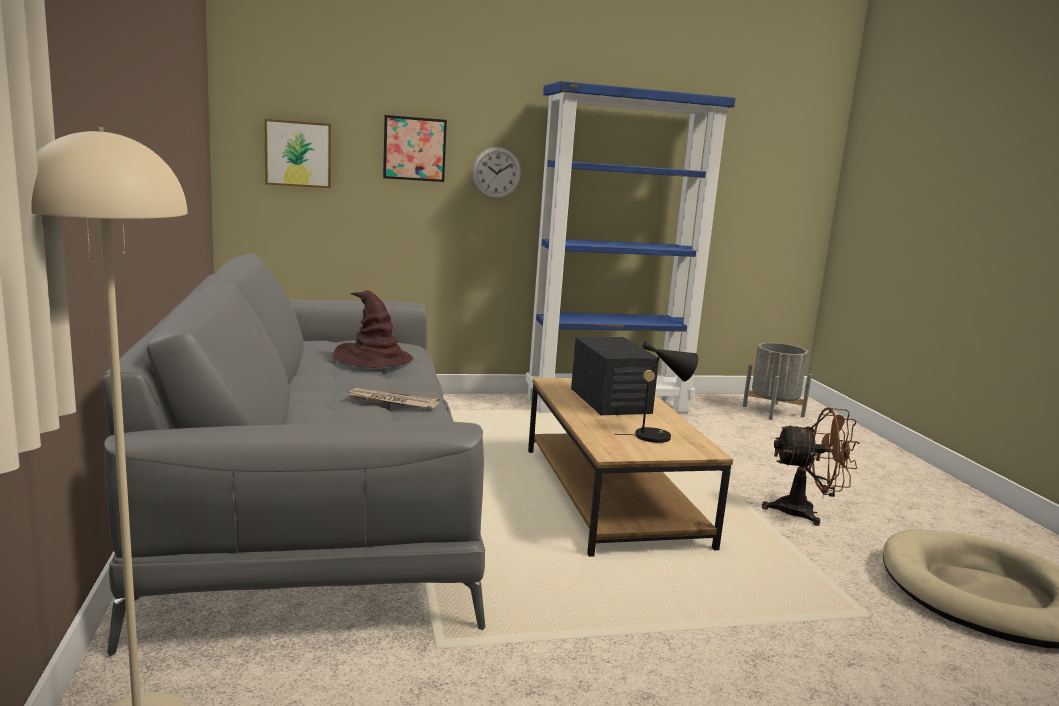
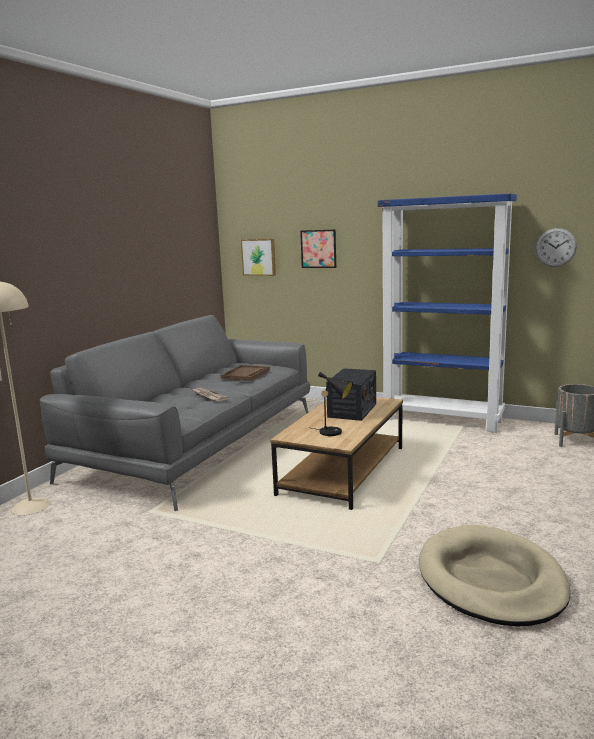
camera: 40 degrees right, 0 degrees up
brown hat [333,290,413,368] -> brown tray [221,365,270,381]
wall clock [472,147,522,199] -> wall clock moved to [536,228,577,267]
brown fan [762,407,859,526] -> none

